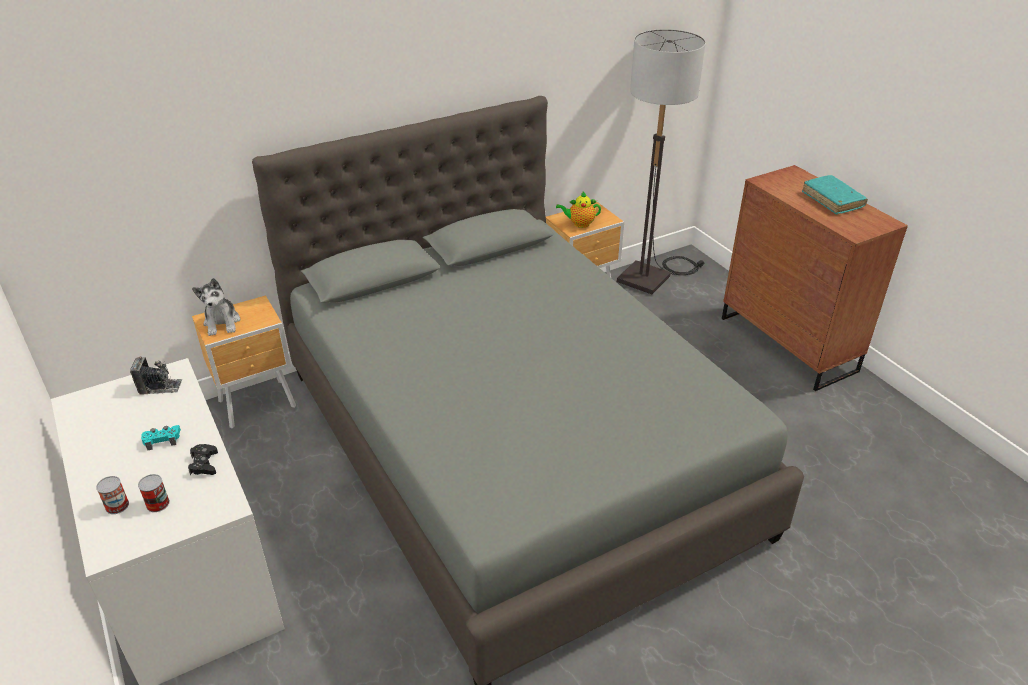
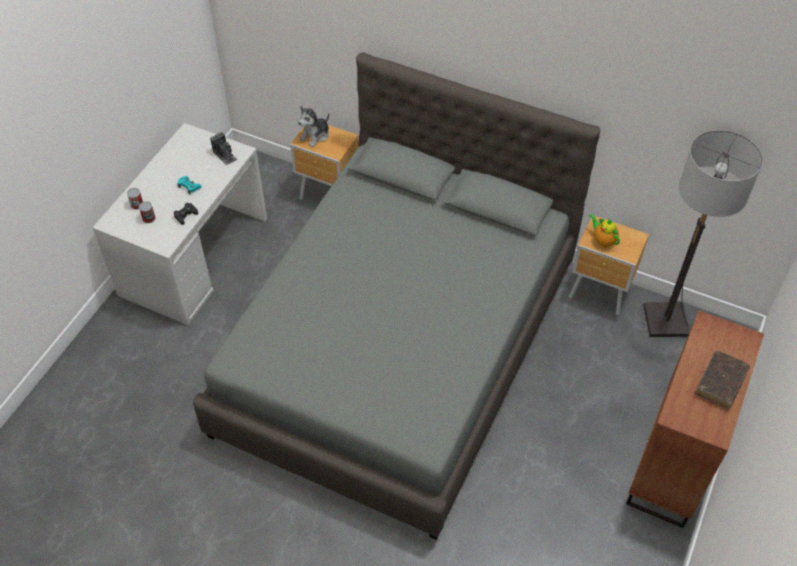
camera: 55 degrees right, 15 degrees up
turquoise book [802,175,868,215] -> brown book [695,350,750,409]

